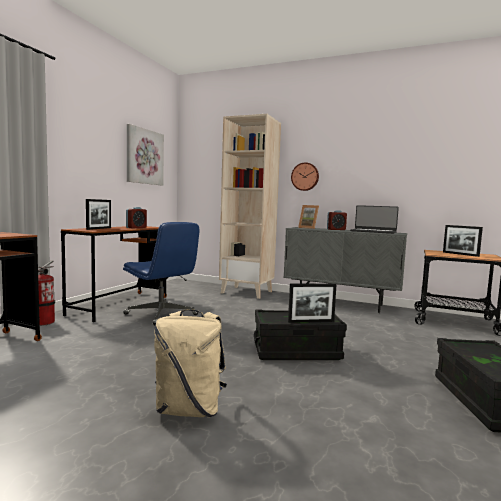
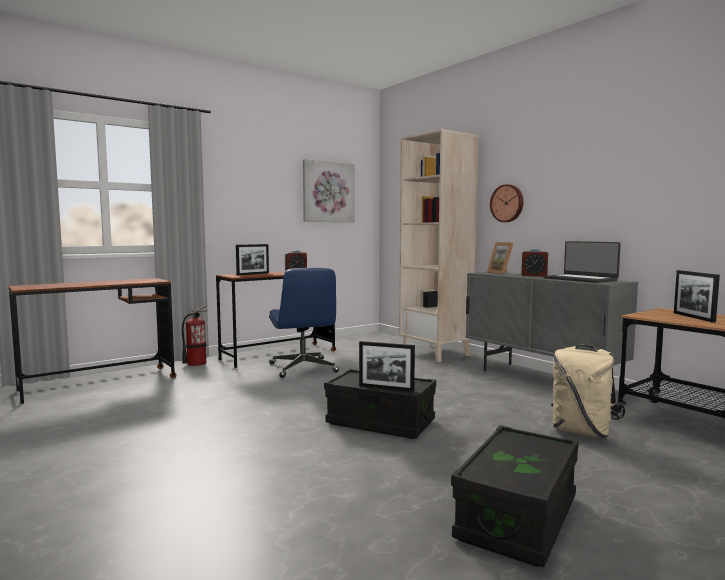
camera: 30 degrees right, 0 degrees up
beige backpack [154,309,227,417] -> beige backpack moved to [551,345,618,438]

